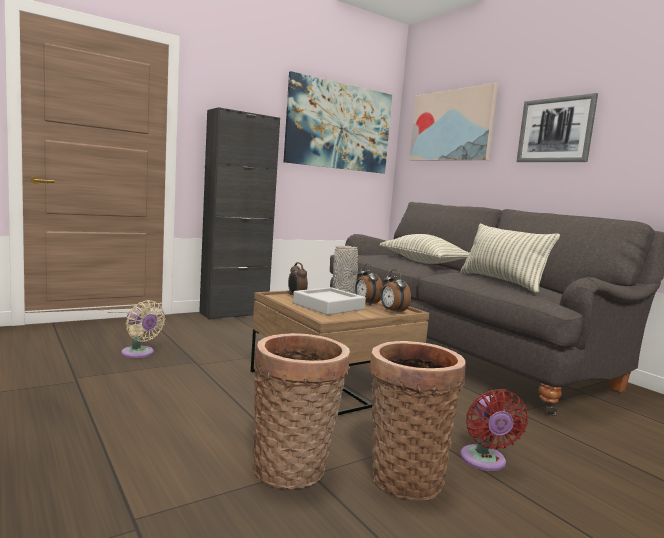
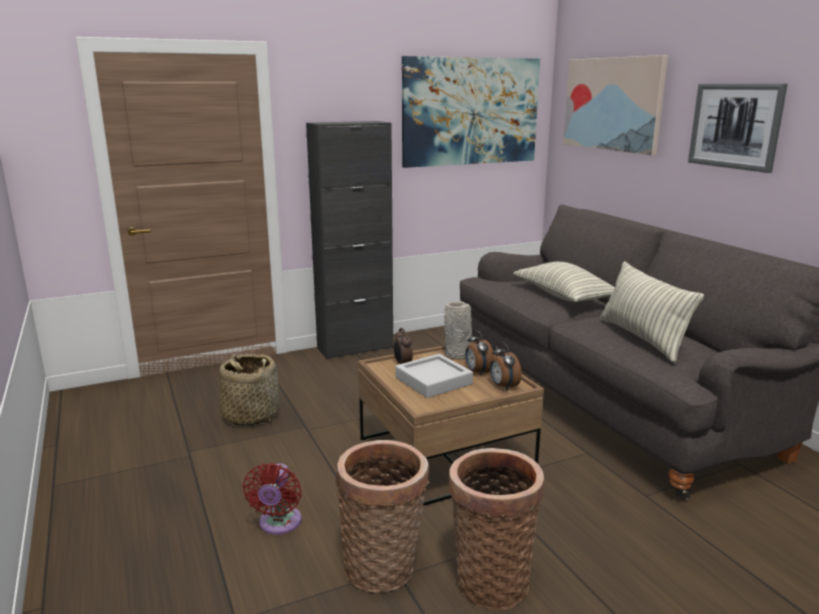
camera: 10 degrees right, 10 degrees up
beige fan [121,300,166,358] -> basket [219,354,279,426]
red fan [460,389,528,471] -> red fan moved to [243,463,302,535]

